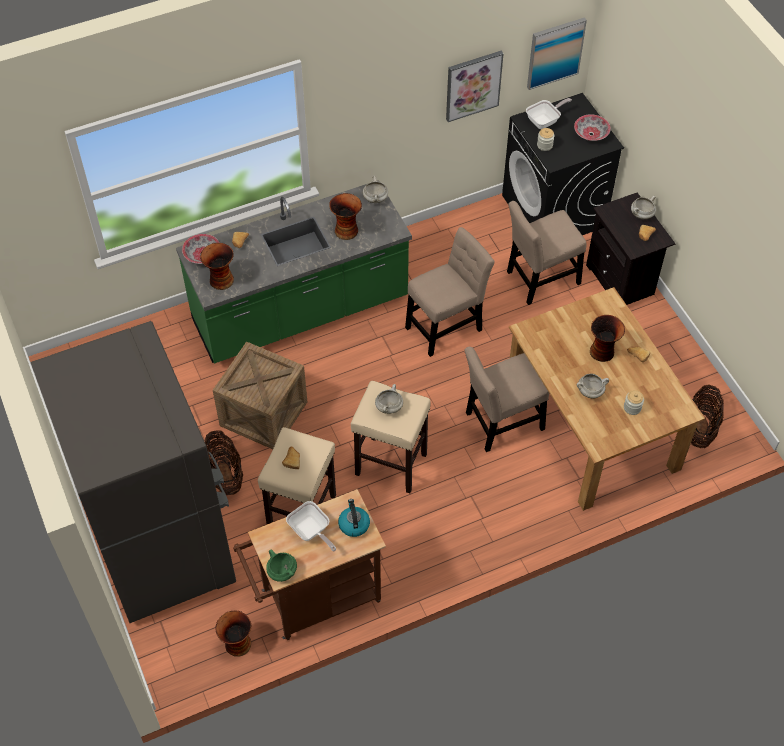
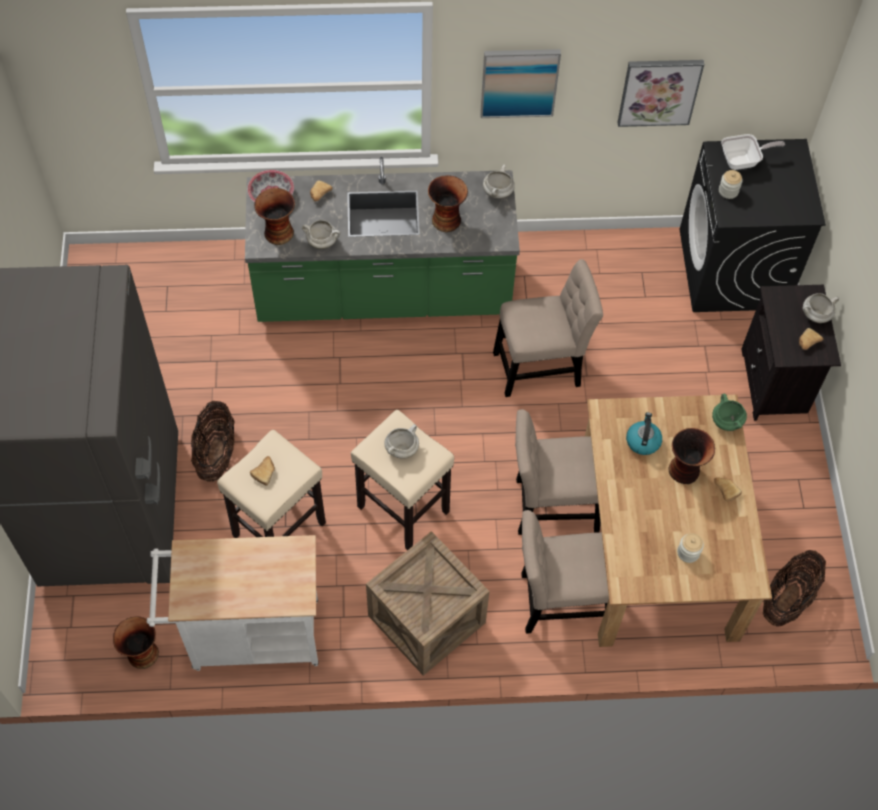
camera: 20 degrees right, 5 degrees up
crate [213,341,307,449] -> crate moved to [366,531,490,676]
brown cart [233,489,386,640] -> white cart [147,535,318,671]
green cooking pot [266,549,297,582] -> green cooking pot moved to [712,394,747,431]
frying pan [286,501,336,552] -> none
kettle [338,499,370,537] -> kettle moved to [626,412,662,455]
beige chair [507,201,587,305] -> beige chair moved to [521,510,609,633]
picture [527,17,587,90] -> picture moved to [480,49,561,118]
bowl [574,114,611,141] -> none
white cooking pot [577,374,609,398] -> white cooking pot moved to [302,220,340,249]

